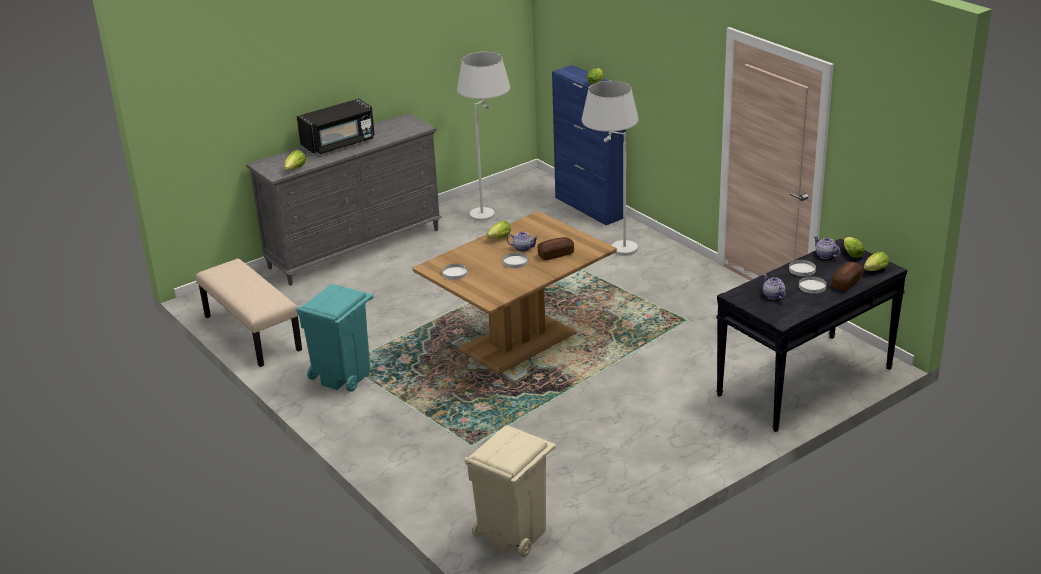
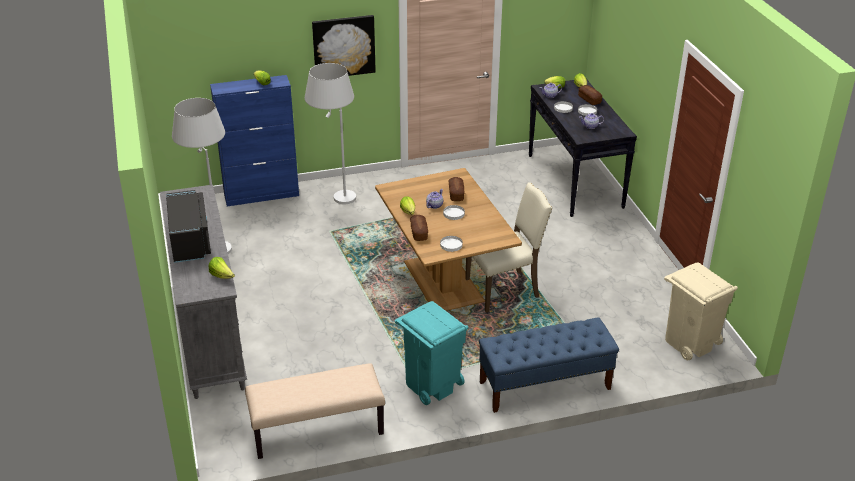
camera: 70 degrees left, 5 degrees up
none -> picture [312,15,376,76]
none -> bread [410,215,428,241]
none -> beige chair [465,182,553,313]
none -> blue bench [479,317,619,413]

